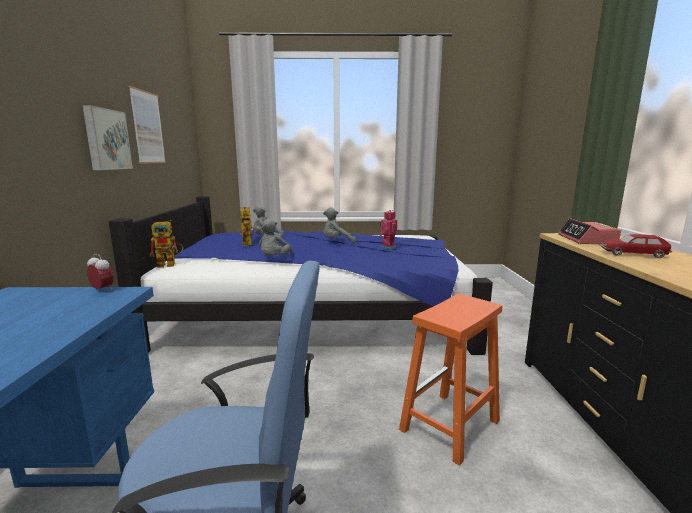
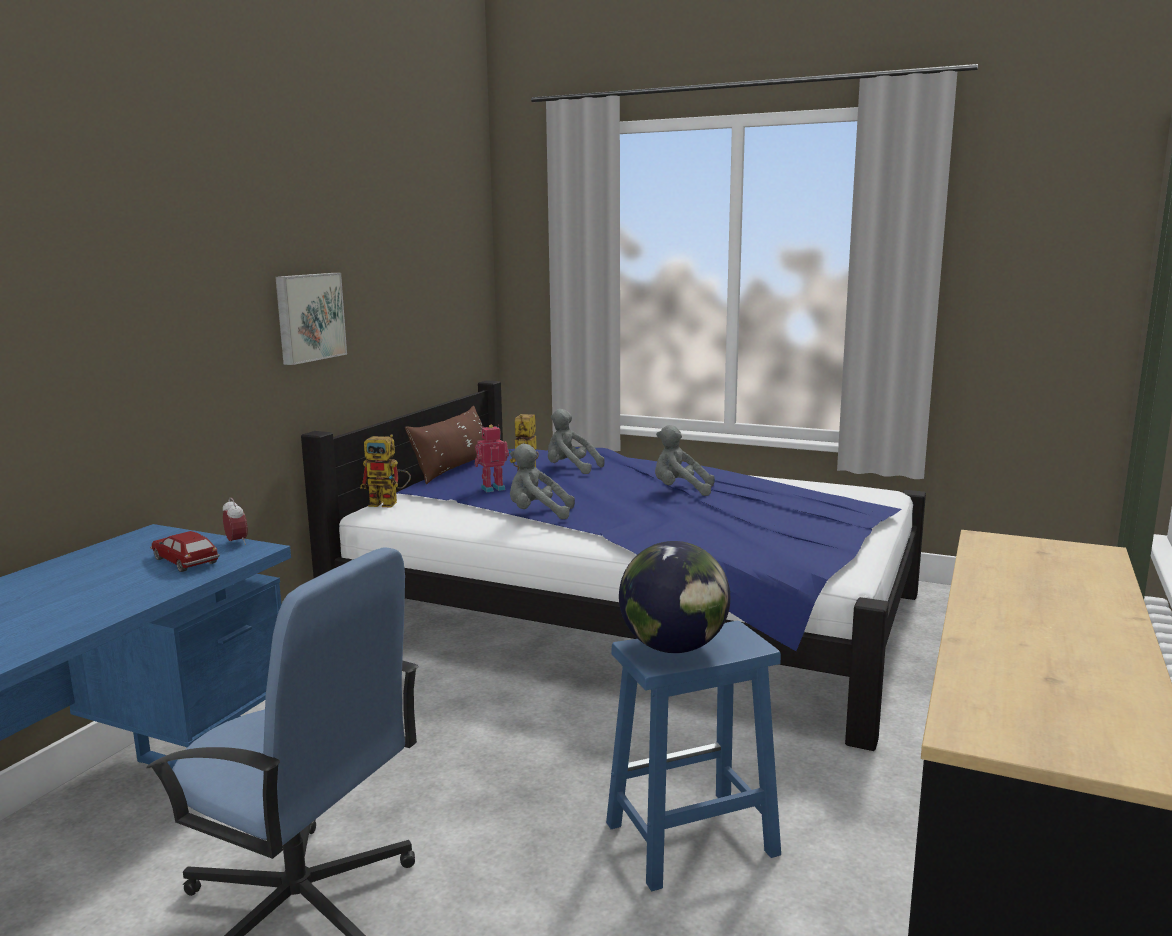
camera: 25 degrees right, 0 degrees up
picture [129,86,166,164] -> none
grey plush toy [259,219,293,256] -> grey plush toy turned 60 degrees clockwise [510,444,575,519]
toy robot [379,210,398,250] -> toy robot moved to [475,425,509,492]
orange stool [399,294,502,466] -> blue stool [606,621,781,892]
alarm clock [558,218,621,244] -> none
toy car [599,234,672,258] -> toy car moved to [150,531,220,572]
none -> brown pillow [405,405,484,484]
none -> globe [619,541,731,653]

